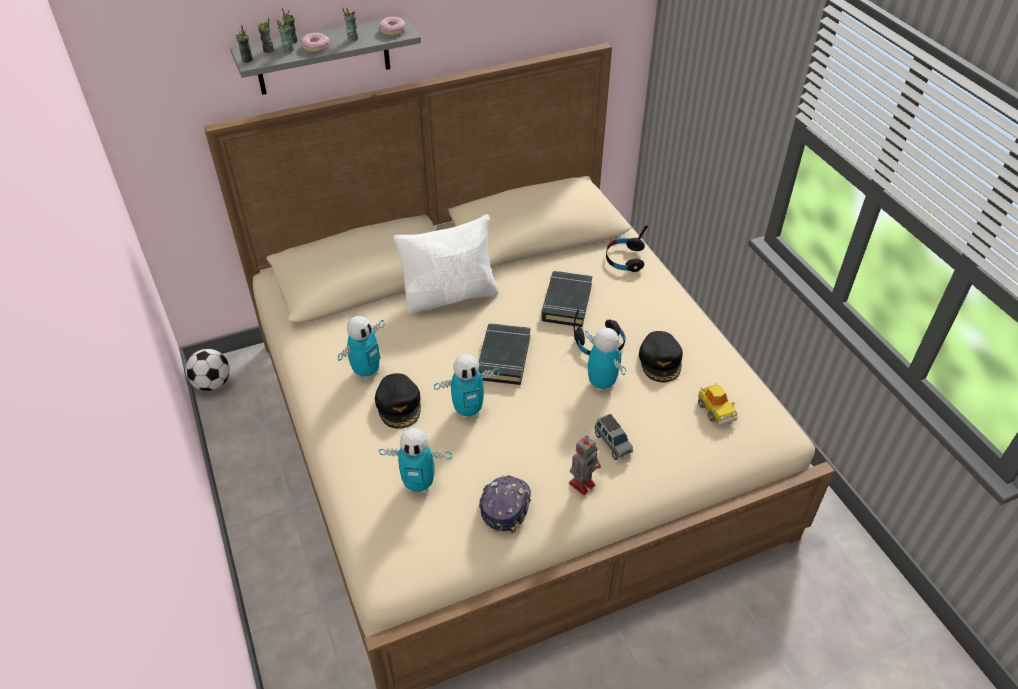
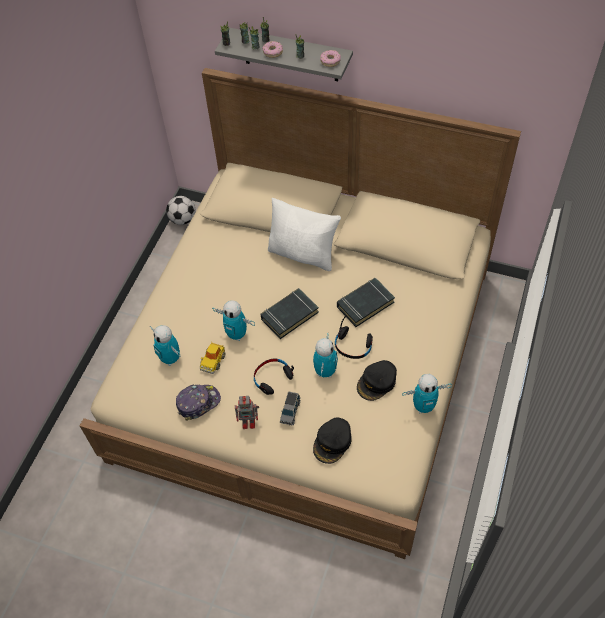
camera: 45 degrees right, 10 degrees up
toy robot [338,316,385,380] -> toy robot moved to [402,374,452,413]
black cap [375,373,421,429] -> black cap moved to [313,417,351,464]
black headphones [606,225,648,272] -> black headphones moved to [254,359,294,395]
toy car [698,384,738,426] -> toy car moved to [200,342,226,374]

